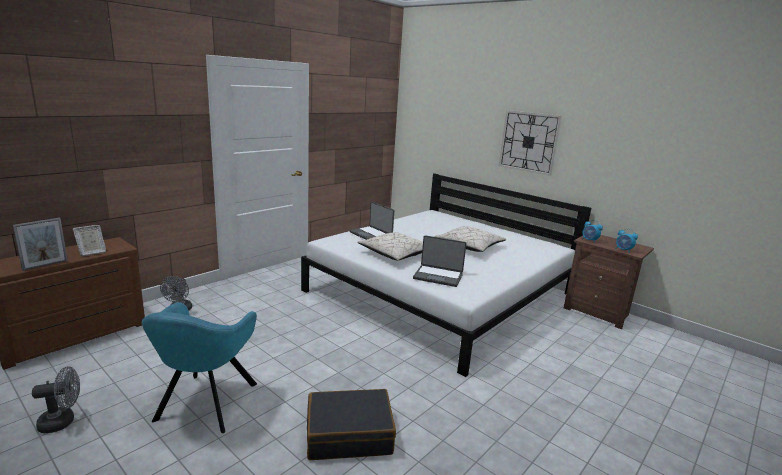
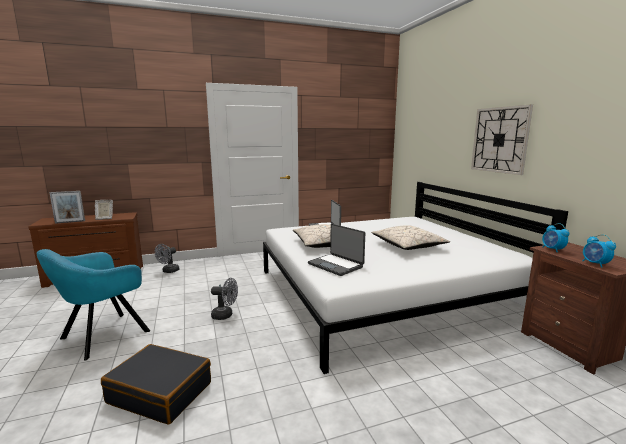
camera: 30 degrees right, 5 degrees down
grey fan [32,366,80,433] -> grey fan moved to [211,278,238,320]

